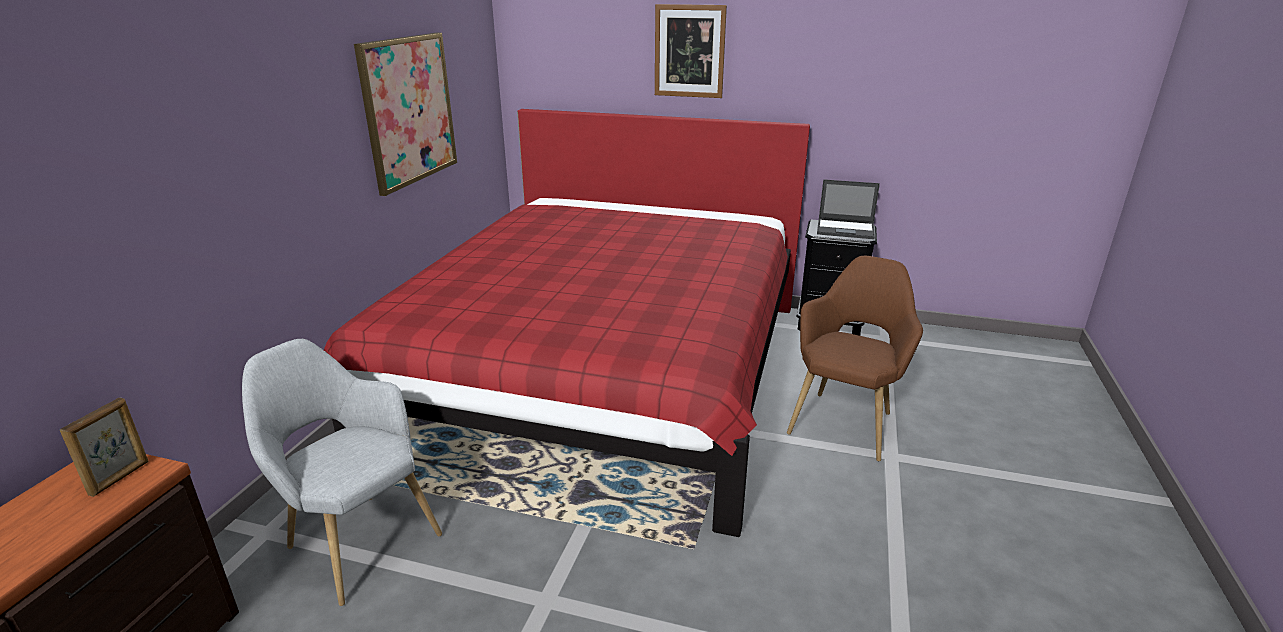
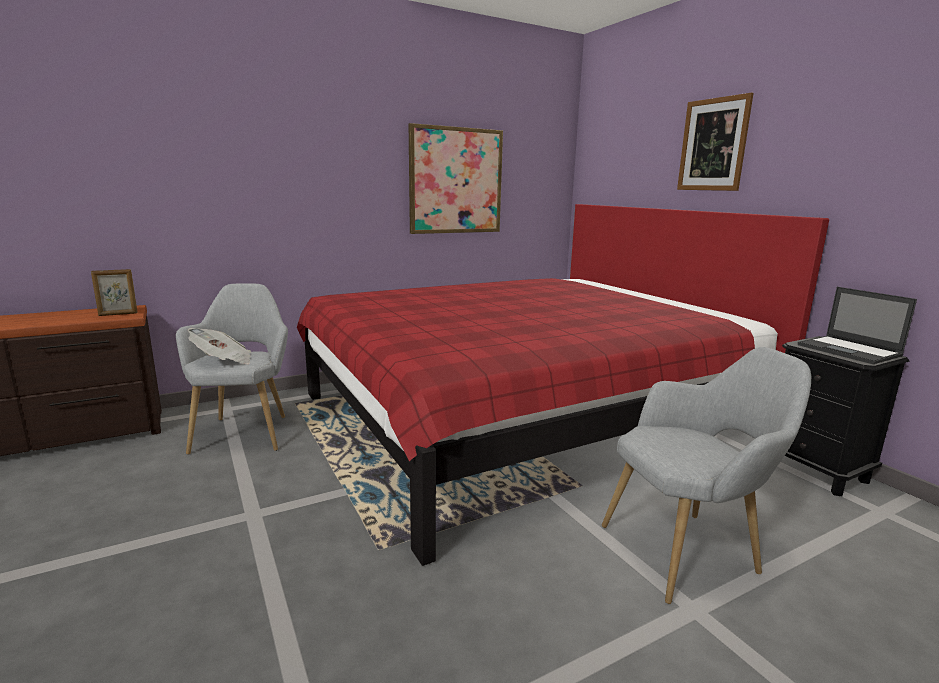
camera: 45 degrees right, 10 degrees down
brown armchair [787,256,923,461] -> grey armchair [602,347,811,604]
none -> newspaper [188,328,251,364]

